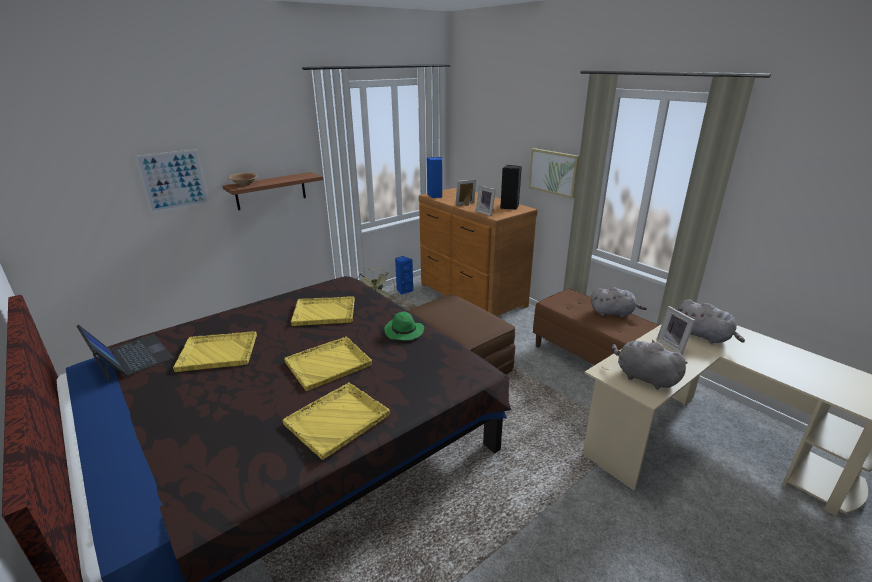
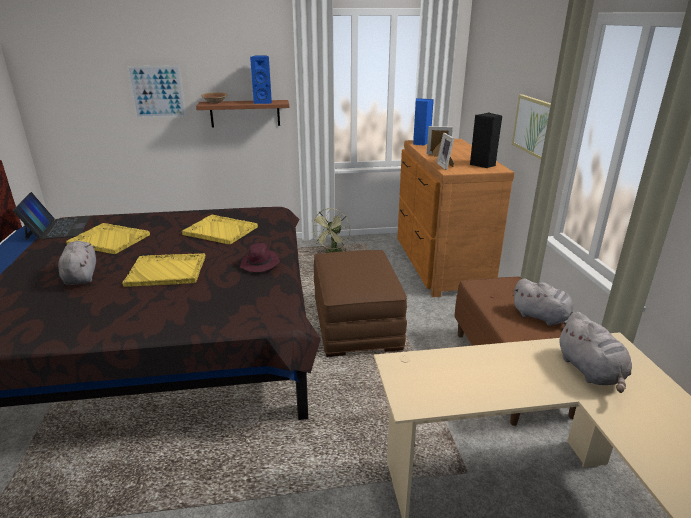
camera: 30 degrees right, 0 degrees up
yellow tray [283,382,390,460] -> none
green hat [384,312,424,341] -> purple hat [240,243,280,272]
blue speaker [395,256,413,295] -> blue speaker moved to [250,55,272,104]
grey plush toy [612,340,688,390] -> grey plush toy moved to [58,241,96,285]
picture frame [656,306,695,355] -> none

